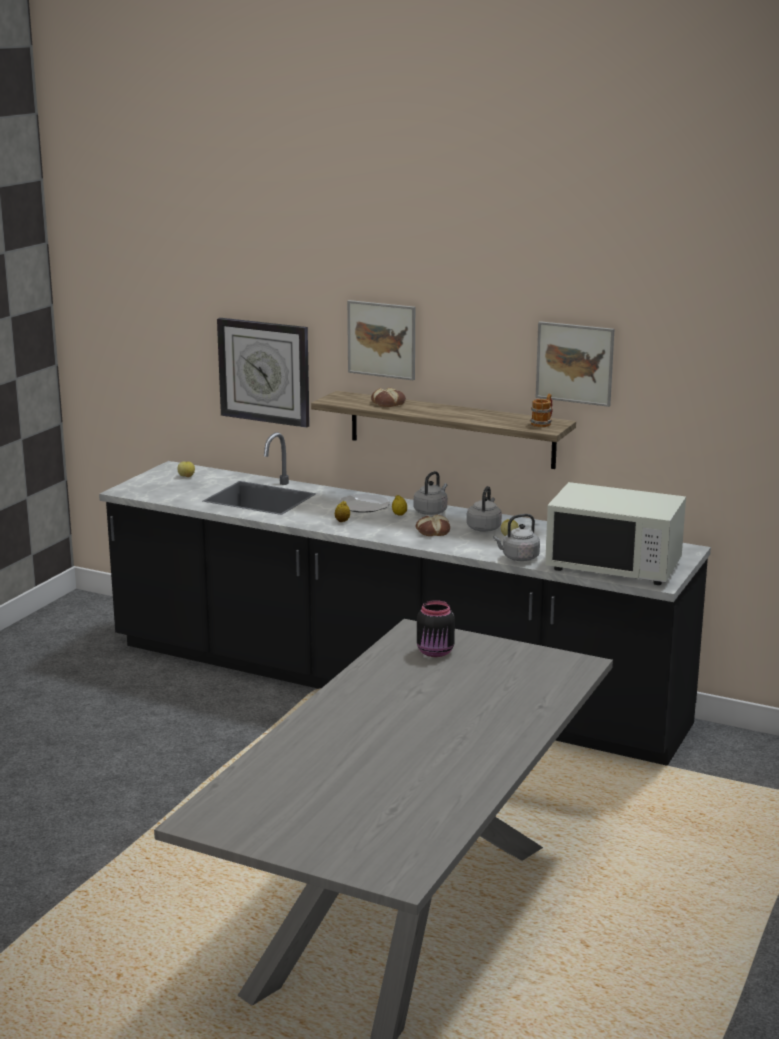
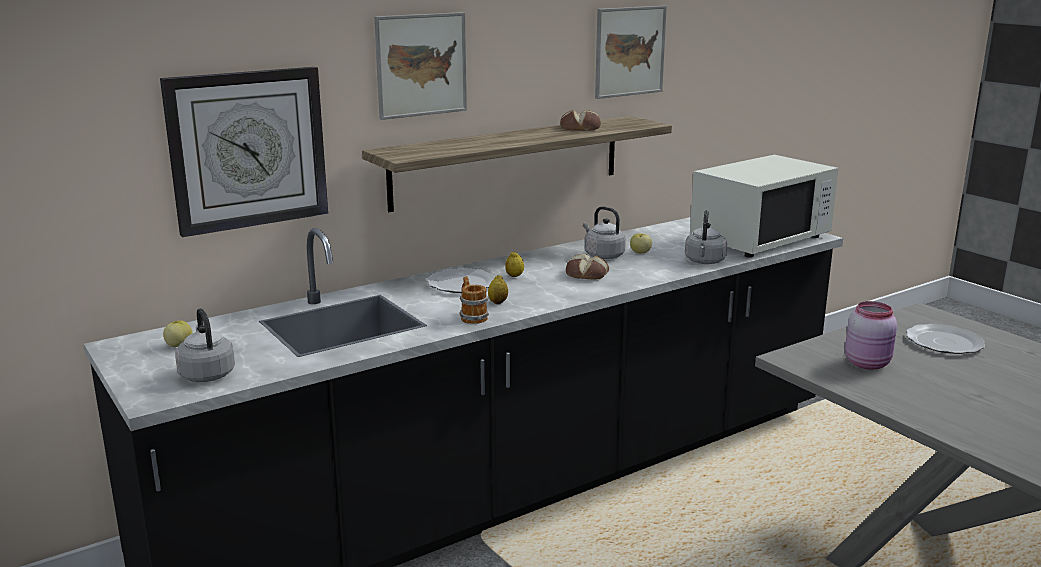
camera: 60 degrees left, 0 degrees up
bread [371,388,406,407] -> bread moved to [560,110,601,130]
grey kettle [414,471,447,515] -> grey kettle moved to [175,308,235,382]
black jar [417,600,455,657] -> pink jar [845,301,897,370]
mug [530,394,552,427] -> mug moved to [459,276,489,324]
none -> plate [906,324,986,354]

